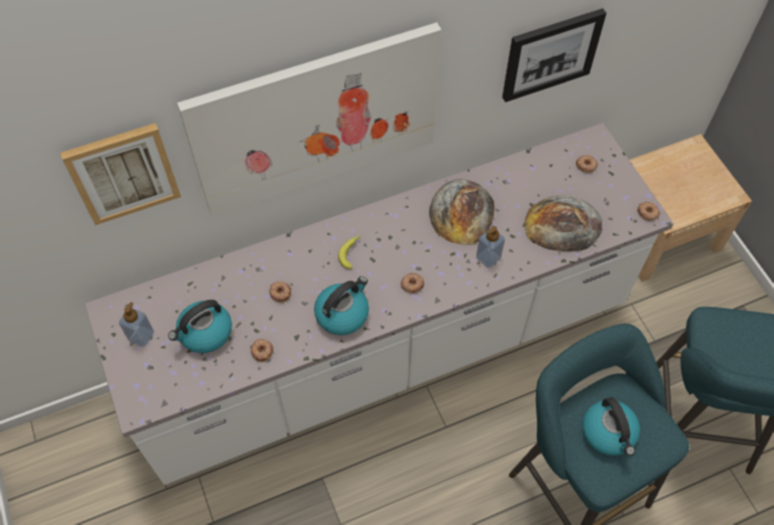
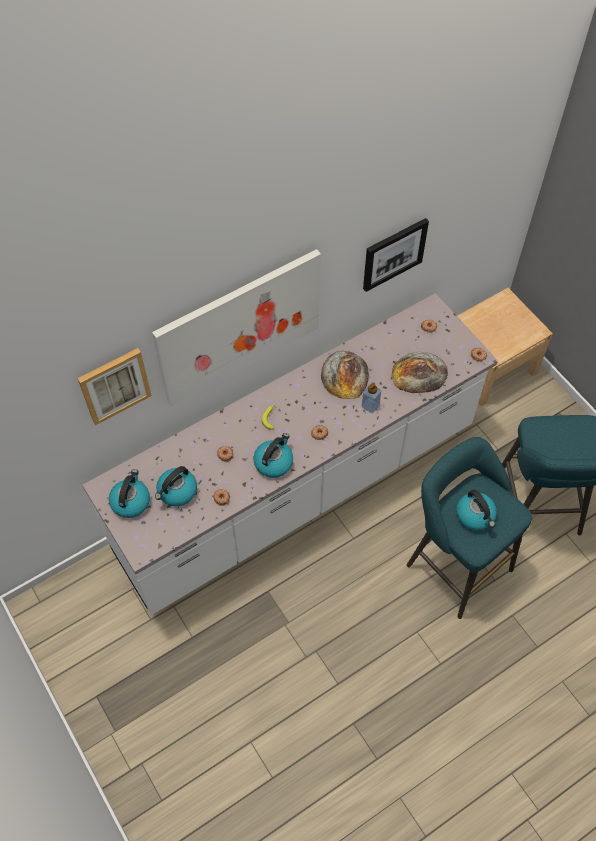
camera: 10 degrees left, 0 degrees up
soap dispenser [119,302,154,347] -> kettle [109,469,150,518]

